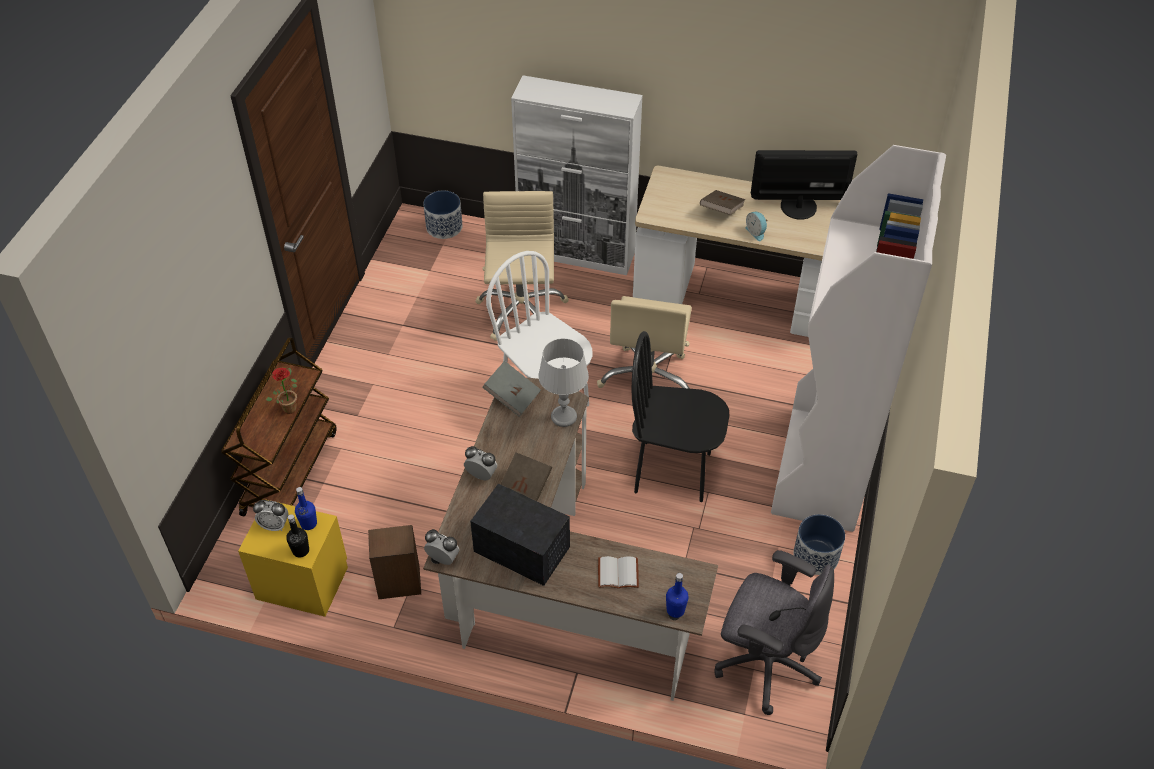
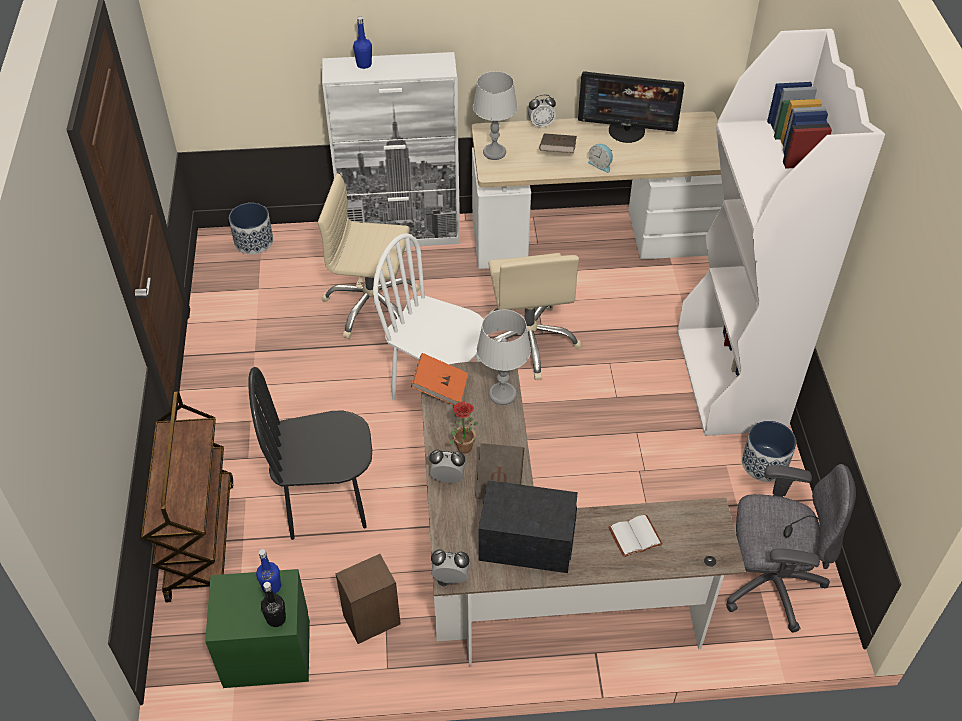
camera: 20 degrees left, 0 degrees up
yellow nightstand [238,499,348,617] -> green nightstand [205,569,310,688]
alarm clock [253,500,288,531] -> alarm clock moved to [528,94,556,128]
potted plant [266,368,297,414] -> potted plant moved to [449,401,478,453]
beige office chair [476,191,569,341] -> beige office chair turned 60 degrees counterclockwise [318,173,420,339]
grey book [482,361,541,417] -> orange book [411,353,468,406]
black chair [632,331,729,502] -> black chair moved to [248,367,372,540]
blue bottle [666,573,689,618] -> blue bottle moved to [353,16,372,69]
monitor [751,150,857,220] -> monitor turned 150 degrees counterclockwise [578,71,684,143]
none -> grey table lamp [473,71,518,160]

